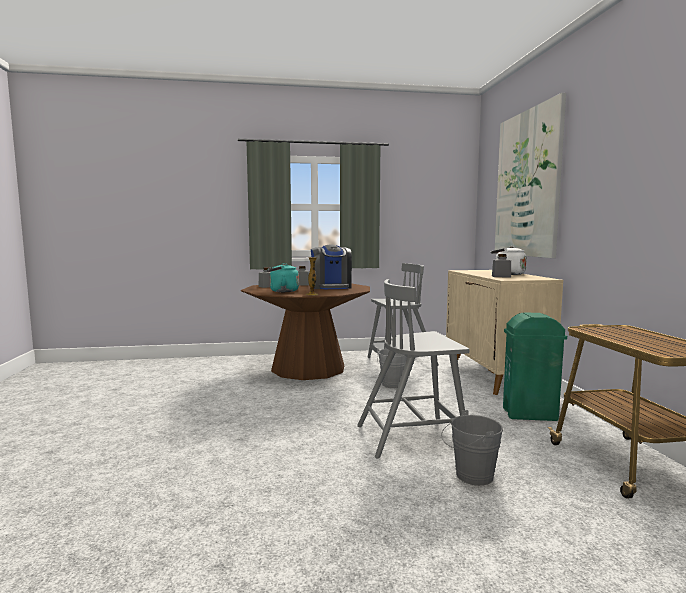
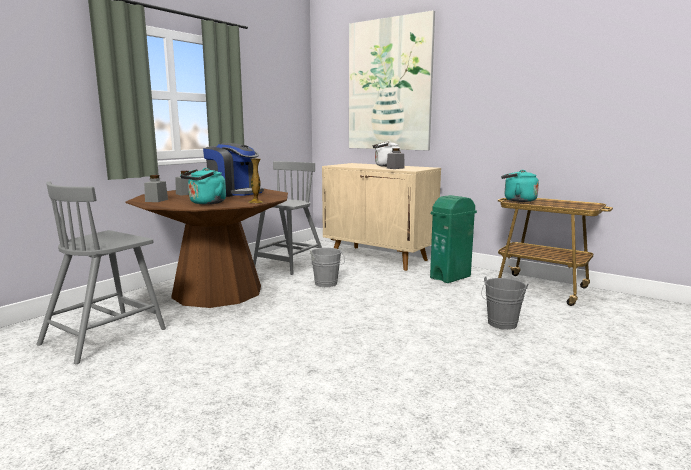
camera: 45 degrees left, 5 degrees up
grey chair [357,279,469,458] -> grey chair moved to [36,181,166,364]
none -> turquoise kettle [501,170,539,202]

